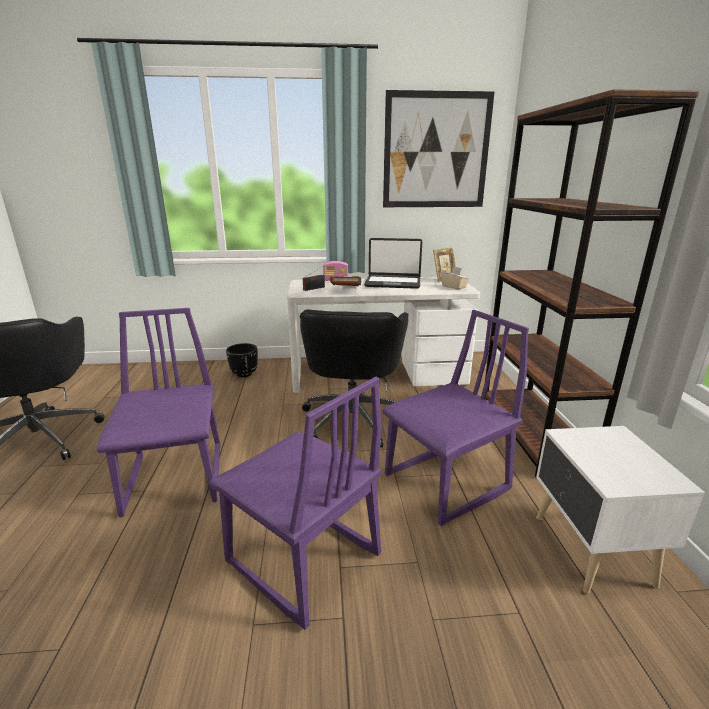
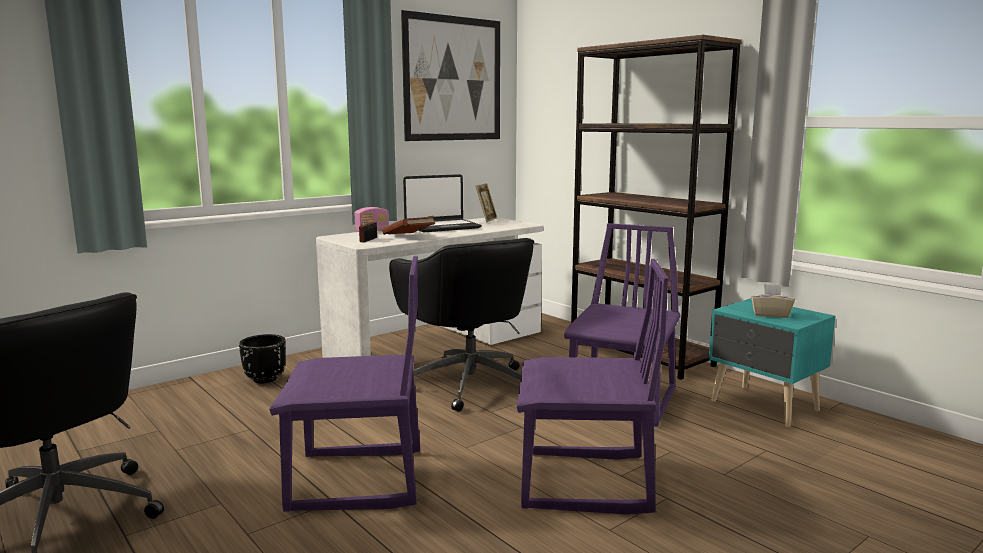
camera: 35 degrees left, 10 degrees down
purple chair [96,308,220,517] -> purple chair turned 135 degrees clockwise [269,256,420,512]
beige tissue box [441,267,470,290] -> beige tissue box moved to [751,284,795,318]
white nightstand [536,426,705,594] -> turquoise nightstand [709,298,835,427]

